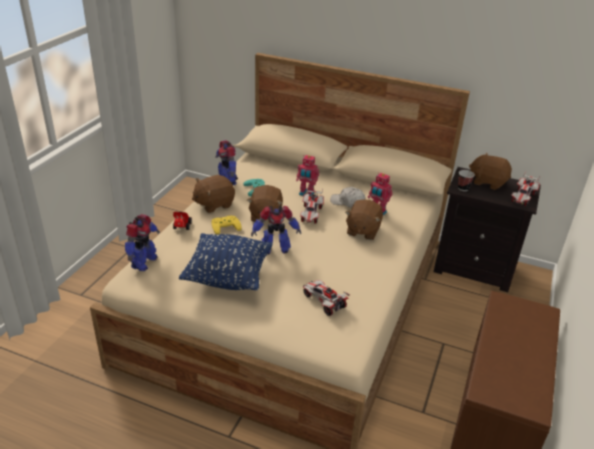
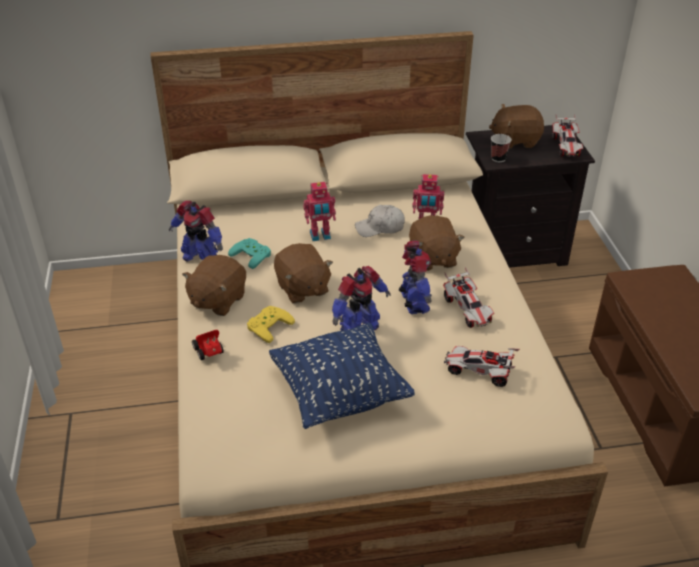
camera: 30 degrees left, 5 degrees up
toy robot [125,214,160,271] -> toy robot moved to [399,241,432,314]
toy car [300,188,324,224] -> toy car moved to [443,267,494,328]

